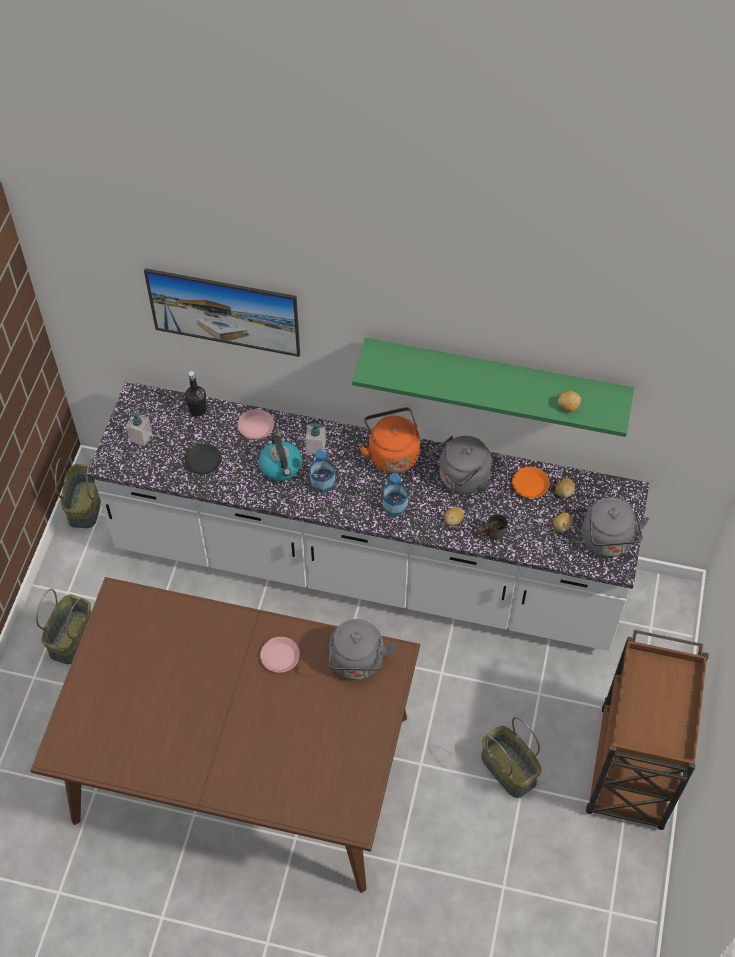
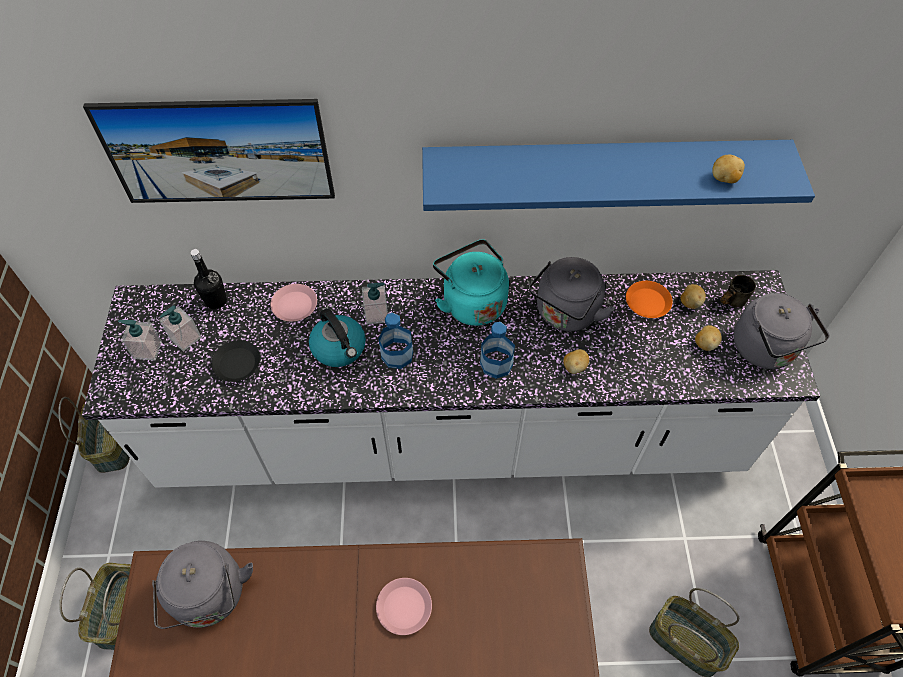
camera: 15 degrees left, 0 degrees up
grey kettle [329,619,396,680] -> grey kettle moved to [152,541,253,629]
green shelf [352,338,634,437] -> blue shelf [422,140,815,211]
orange kettle [359,407,420,473] -> turquoise kettle [433,239,509,326]
grey mug [477,514,508,540] -> grey mug moved to [720,275,756,308]
none -> soap dispenser [159,305,201,351]

